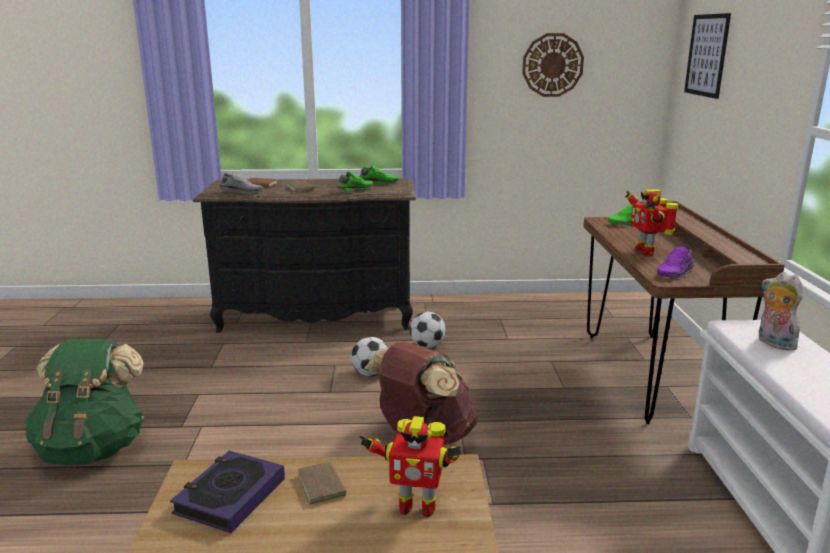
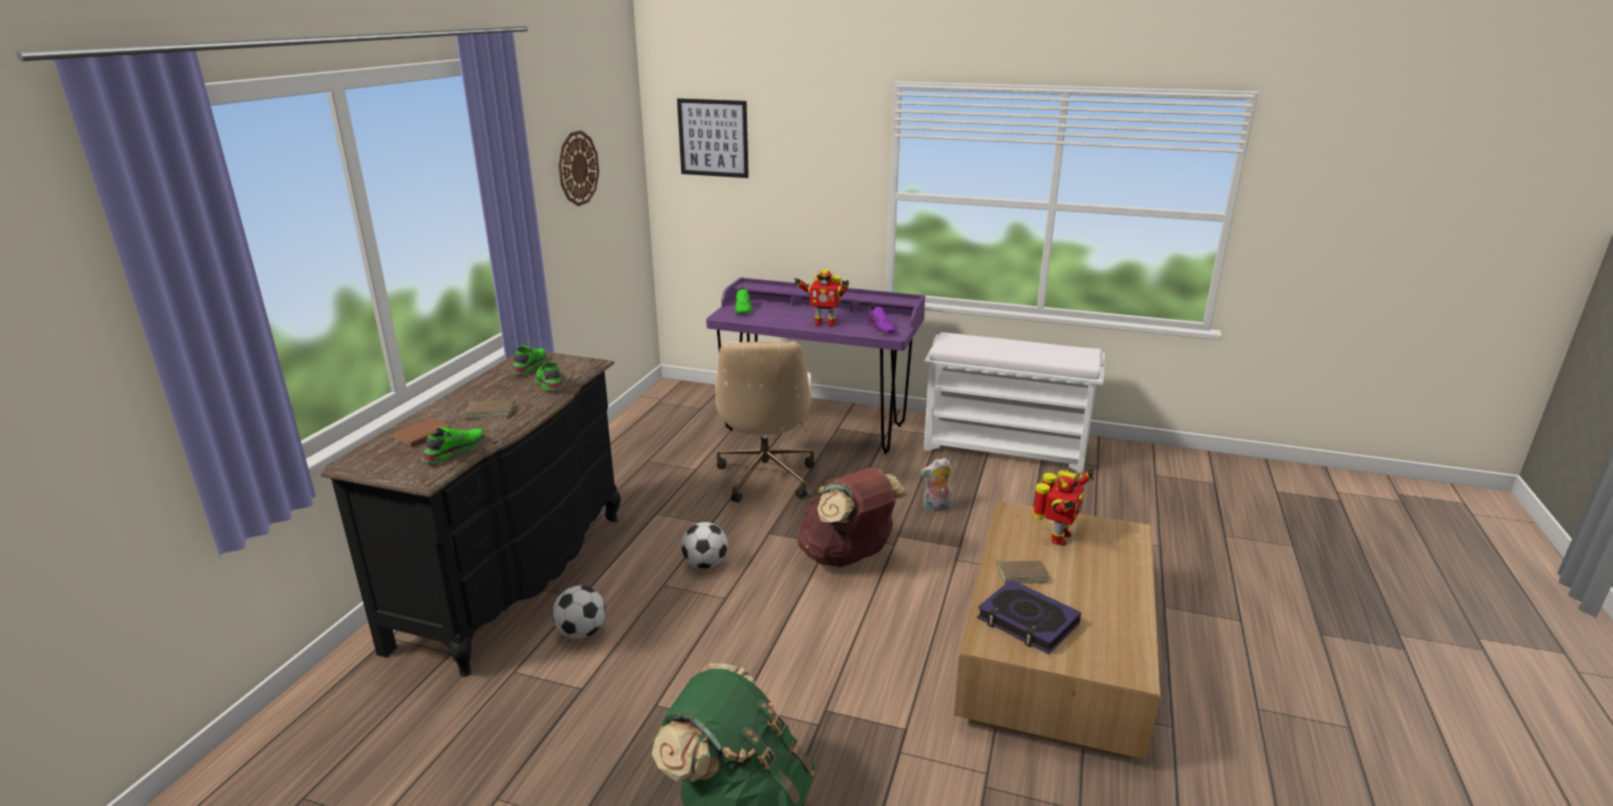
camera: 70 degrees left, 5 degrees up
grey shoe [219,172,263,194] -> green shoe [422,427,484,463]
football [409,312,446,348] -> football moved to [552,586,606,639]
brown desk [583,201,785,424] -> purple desk [706,277,925,454]
plush toy [759,272,803,351] -> plush toy moved to [921,458,952,512]
none -> white office chair [715,342,814,503]

